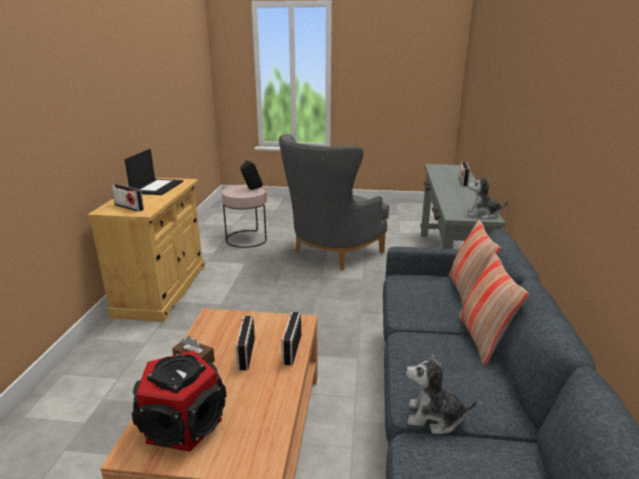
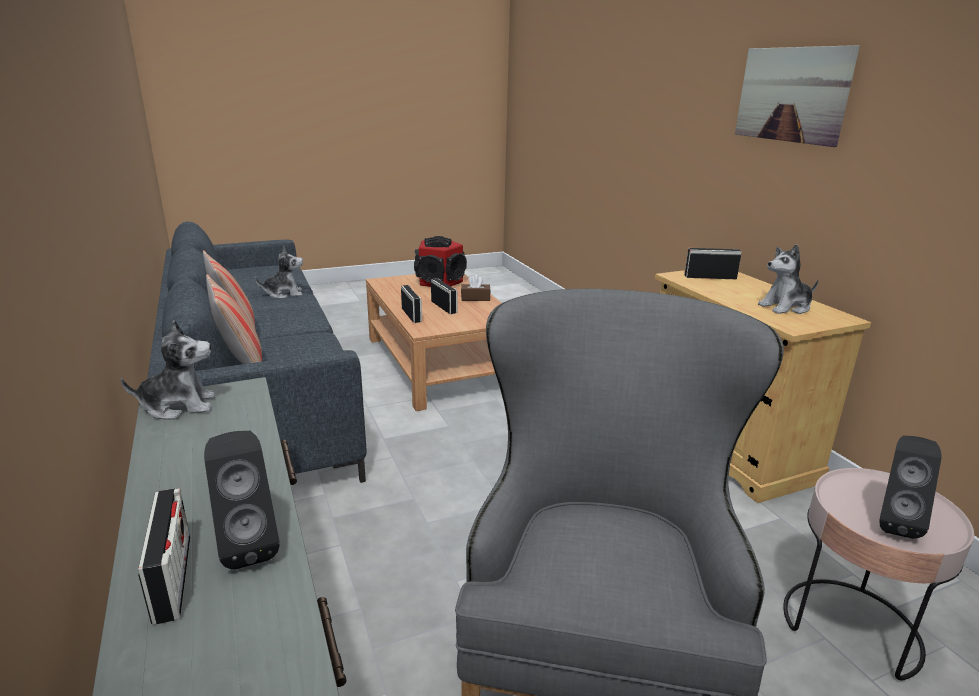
camera: 150 degrees right, 0 degrees up
laptop [125,149,183,195] -> plush toy [758,244,819,314]
none -> black speaker [204,431,280,569]
none -> picture [735,45,860,147]

